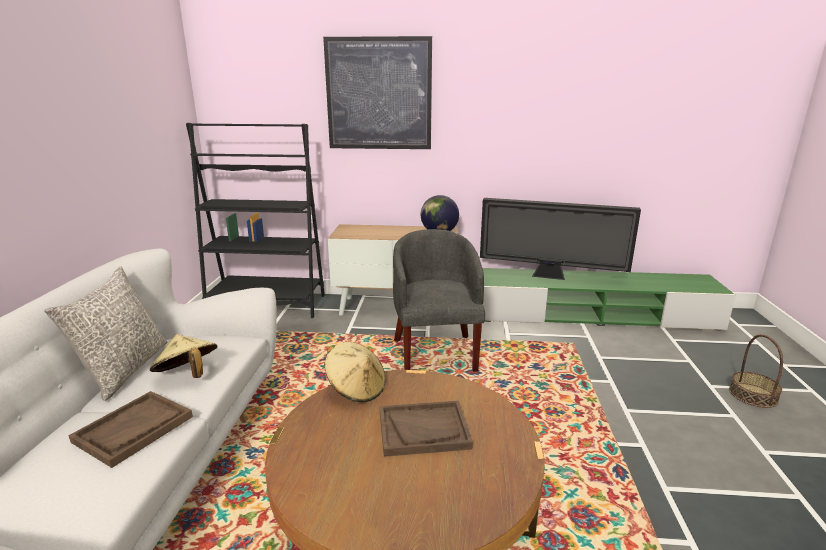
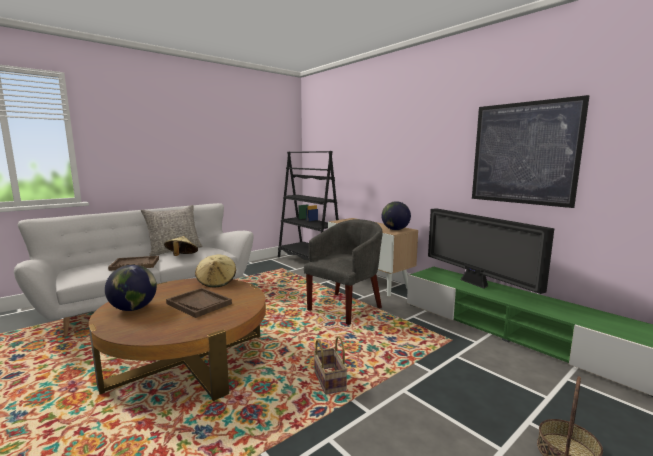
camera: 45 degrees right, 10 degrees down
picture [323,36,432,149] -> picture moved to [472,95,590,208]
none -> globe [105,265,157,311]
none -> basket [314,336,348,394]

